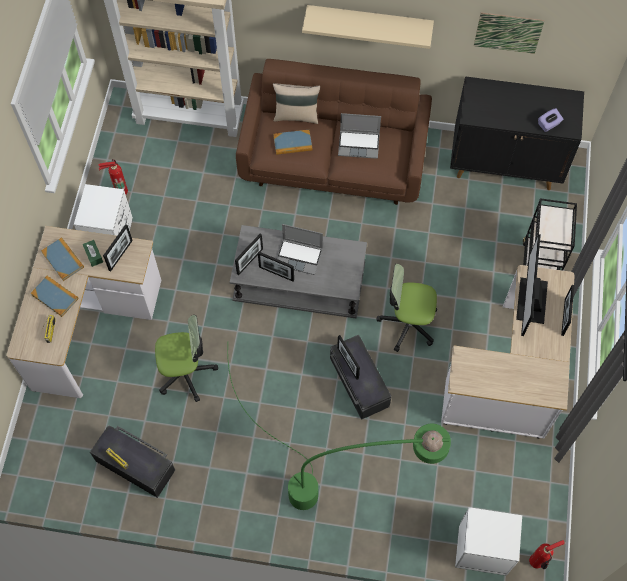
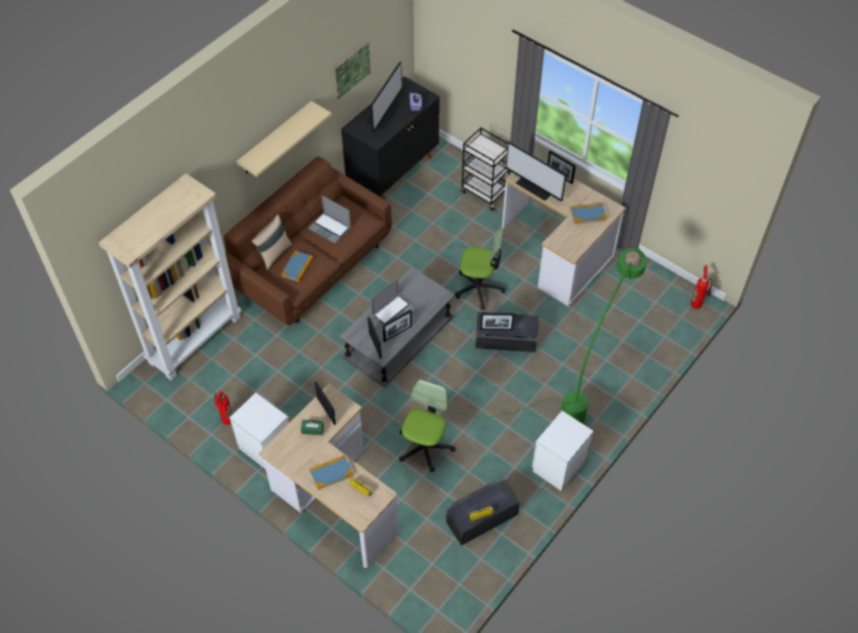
camera: 60 degrees left, 10 degrees down
book [41,238,84,281] -> book moved to [571,203,607,224]
laptop [338,113,381,159] -> laptop turned 90 degrees clockwise [308,195,351,244]
office chair [376,264,437,352] -> office chair turned 120 degrees counterclockwise [455,228,506,310]
white nightstand [455,507,522,576] -> white nightstand moved to [532,411,593,491]
none -> monitor [366,62,402,132]

